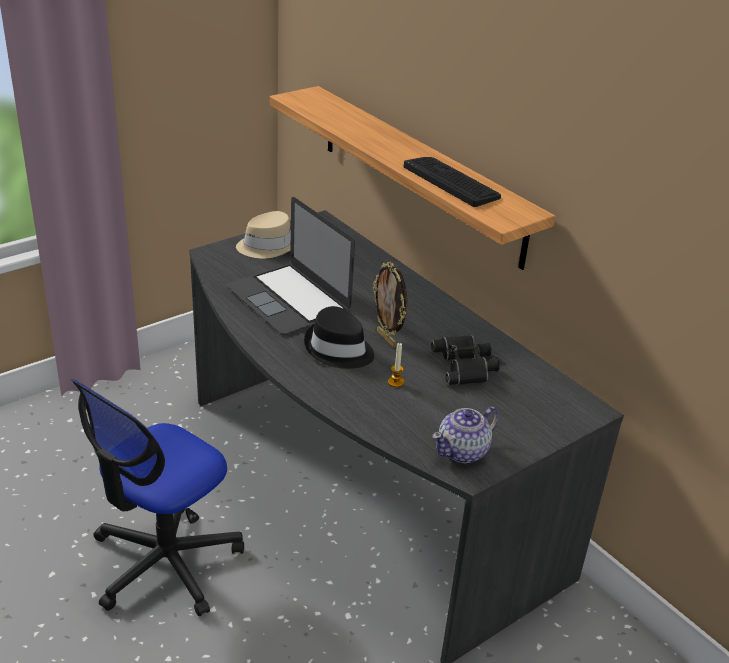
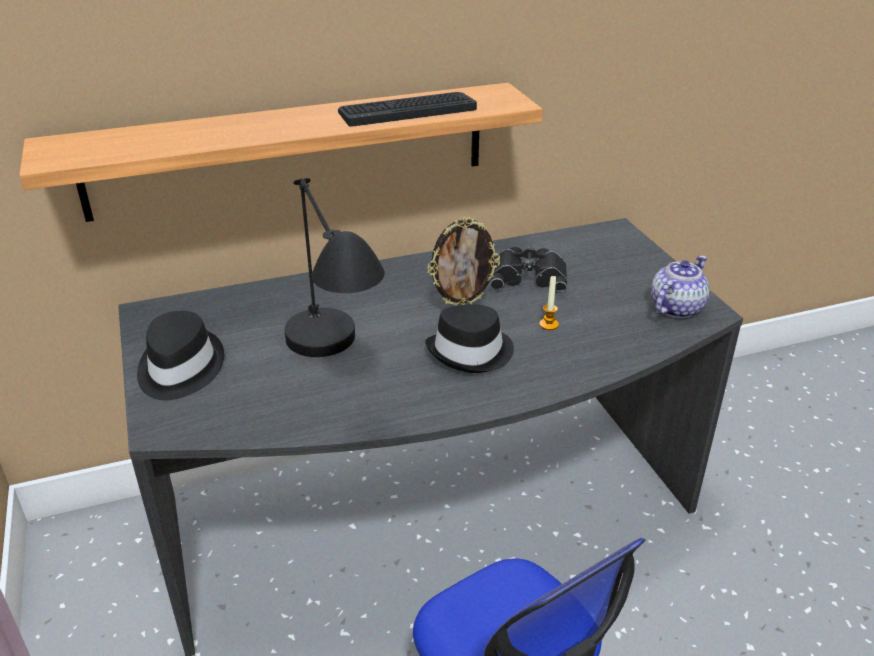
camera: 70 degrees left, 0 degrees up
laptop [227,197,355,335] -> black table lamp [285,178,385,357]
beige hat [236,211,291,258] -> black hat [137,311,224,400]
teapot [432,407,499,463] -> teapot turned 120 degrees counterclockwise [651,255,710,318]

